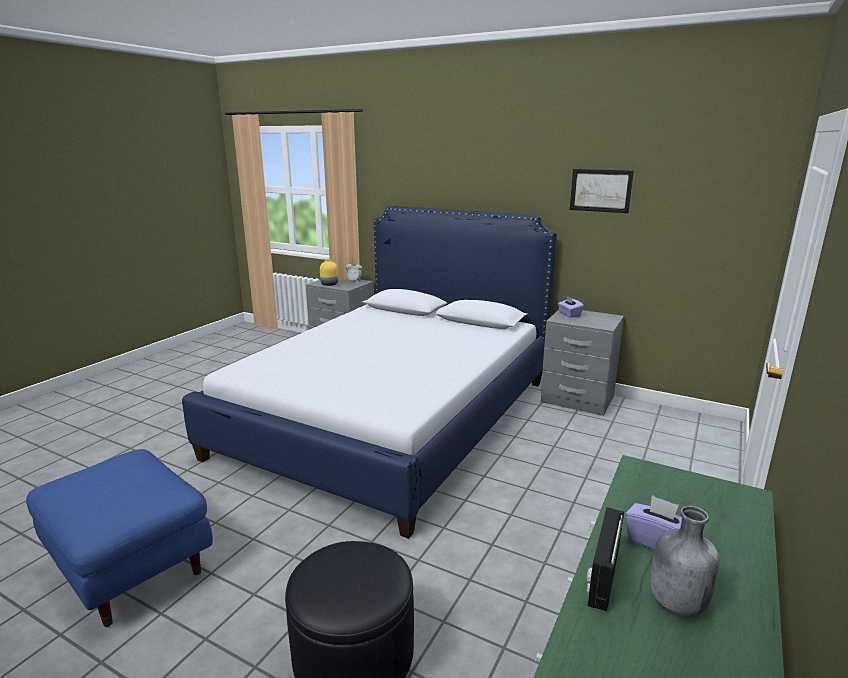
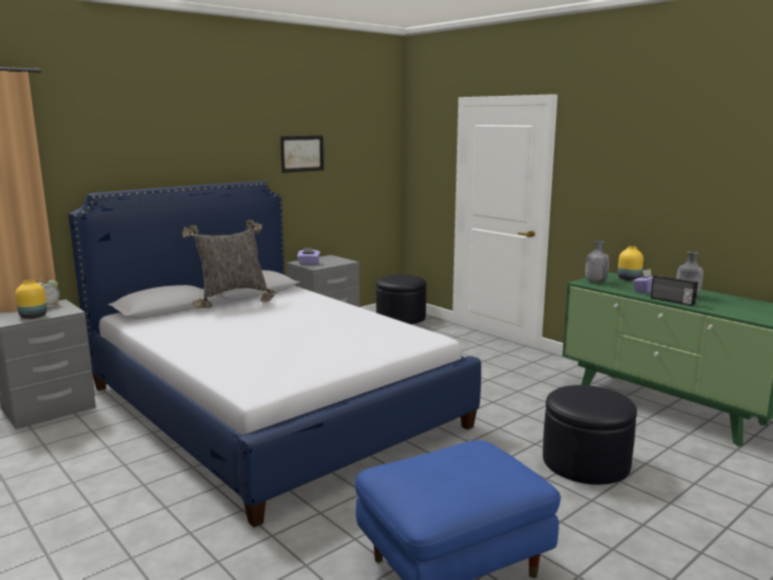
camera: 70 degrees left, 5 degrees down
none -> pillow [182,219,277,309]
none -> black ottoman [376,274,426,324]
none -> grey bottle [585,240,609,282]
none -> yellow vase [618,246,643,280]

